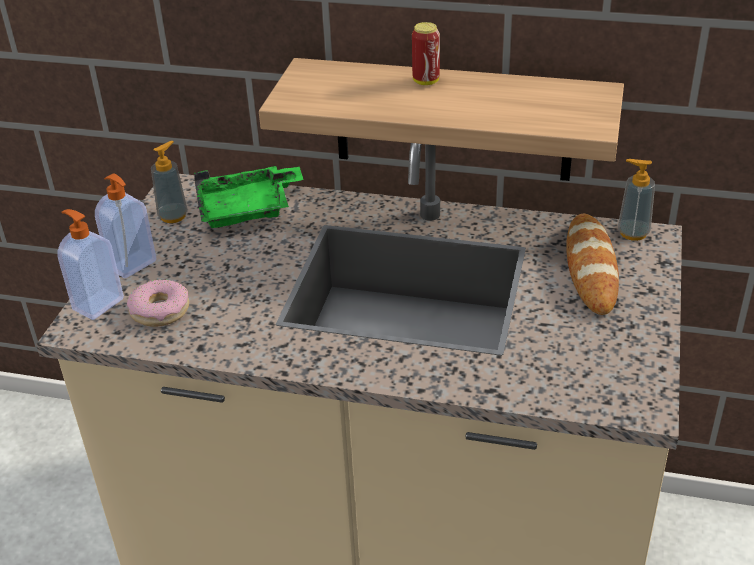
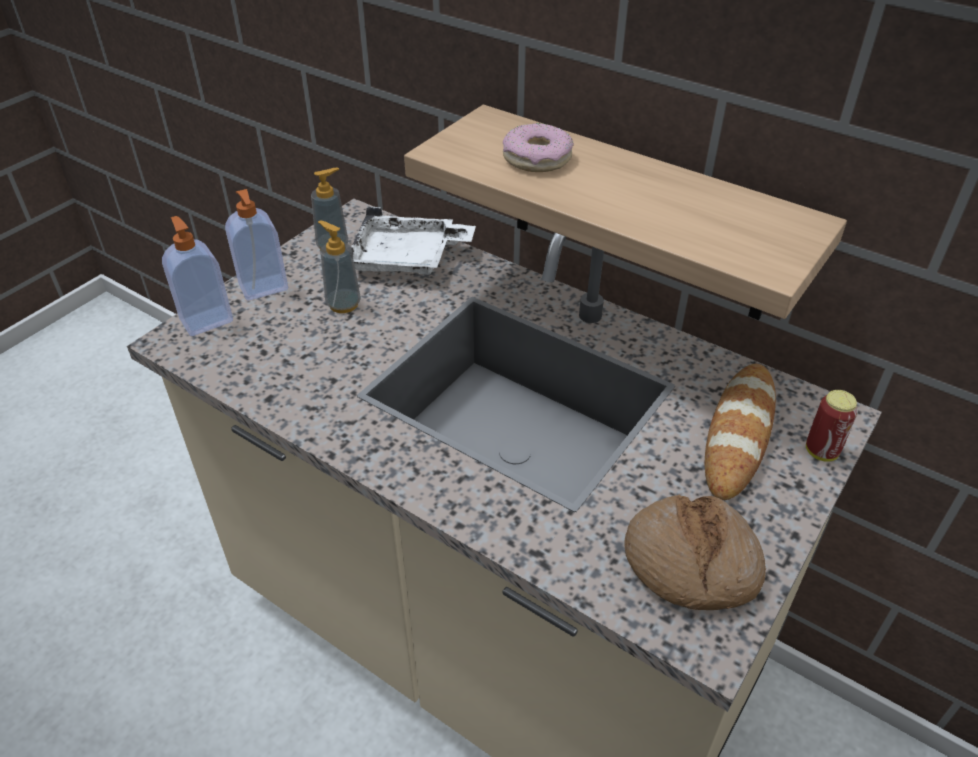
camera: 20 degrees right, 5 degrees up
donut [127,279,189,327] -> donut moved to [503,123,574,172]
green tray [194,165,304,228] -> white tray [351,207,476,275]
can [412,22,440,85] -> can moved to [806,390,858,462]
soap dispenser [618,159,655,241] -> soap dispenser moved to [318,221,361,313]
none -> bread [624,494,766,610]

